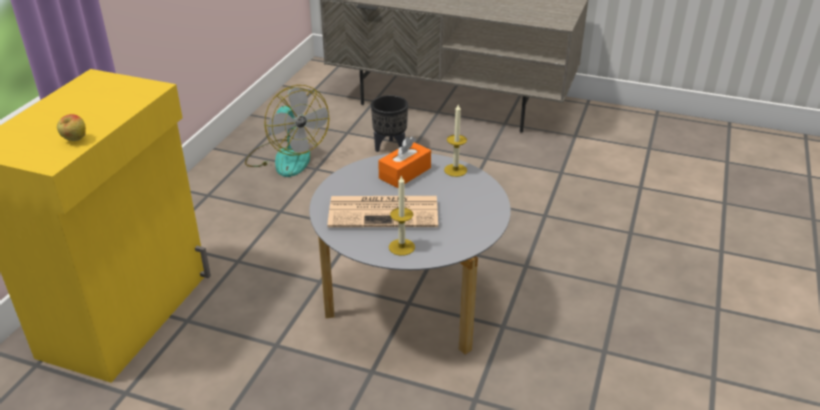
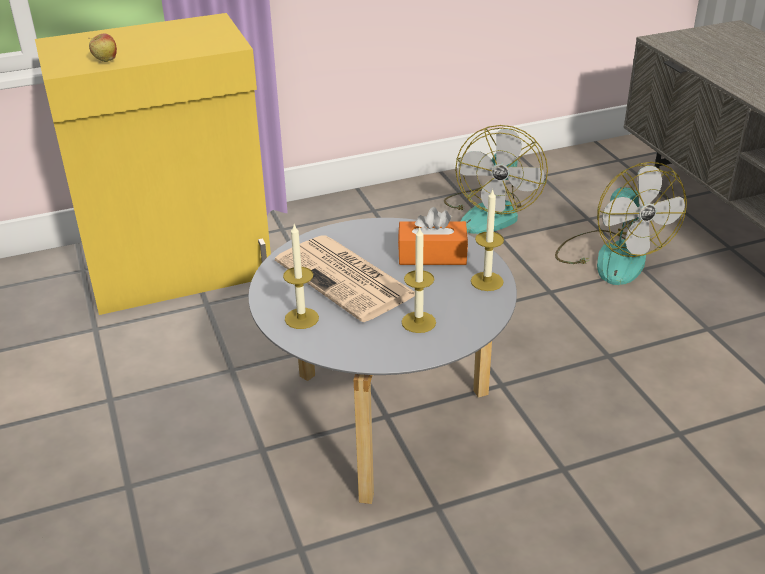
camera: 50 degrees right, 0 degrees up
black planter [371,95,408,152] -> fan [555,162,687,285]
none -> candle [402,226,436,333]

